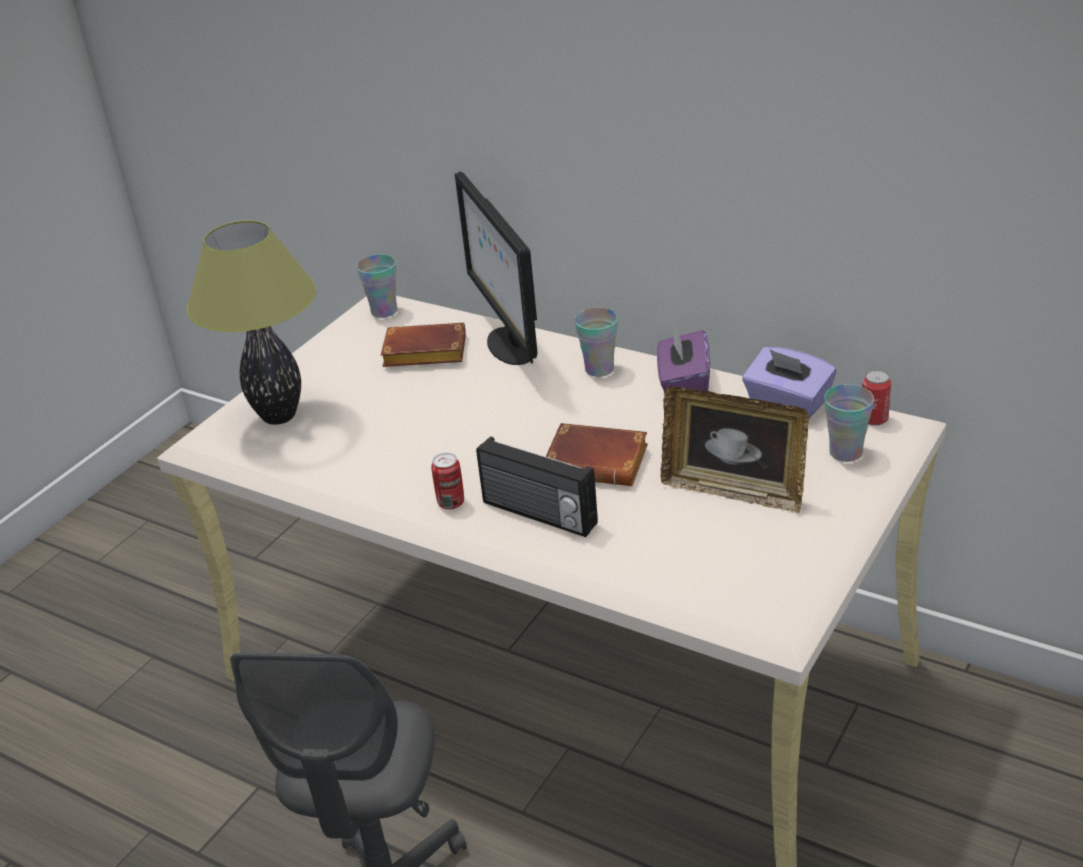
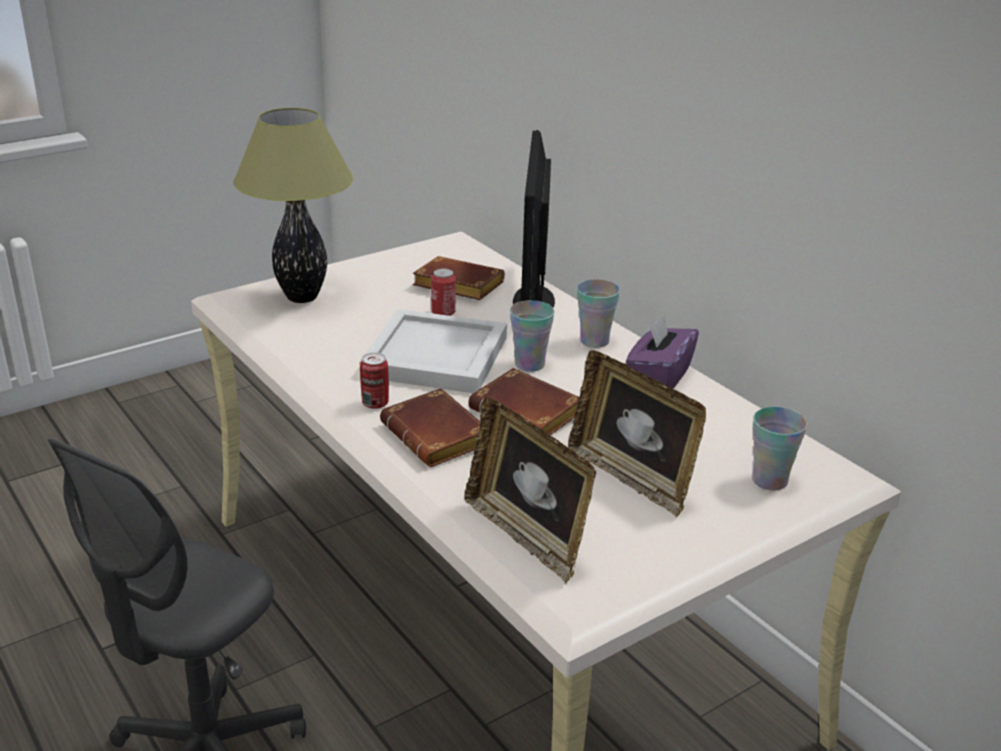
camera: 20 degrees right, 5 degrees down
cup [357,254,397,318] -> cup moved to [510,300,555,372]
radio [476,436,598,537] -> brown book [380,388,480,467]
purple tissue box [742,347,836,418] -> none
can [862,370,891,426] -> can moved to [431,268,456,316]
none -> white tray [359,309,507,393]
none -> picture frame [465,397,596,583]

